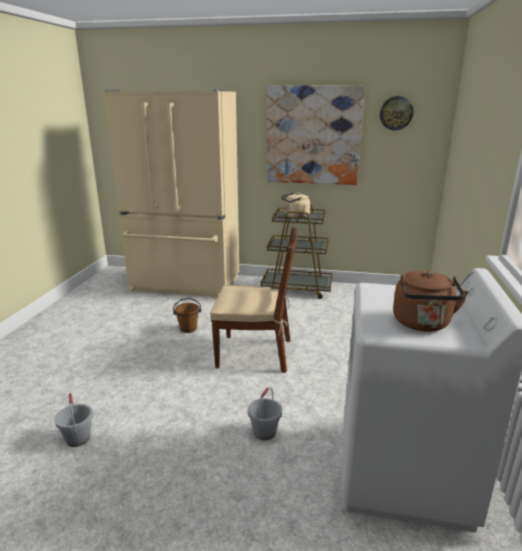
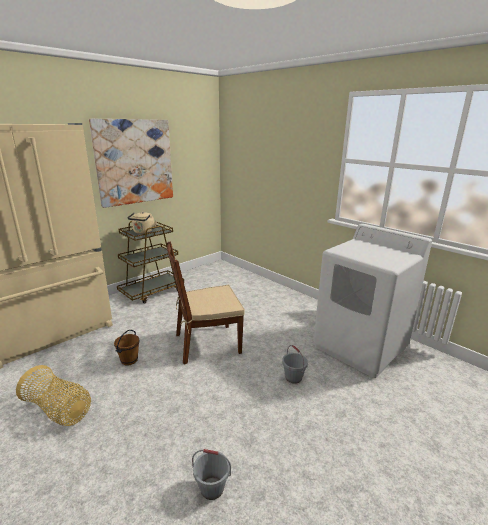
camera: 55 degrees left, 0 degrees up
brown chair [210,227,297,373] -> brown chair turned 150 degrees counterclockwise [167,242,245,365]
wall clock [380,96,413,130] -> none
brown kettle [393,271,468,332] -> none
none -> basket [16,365,91,426]

